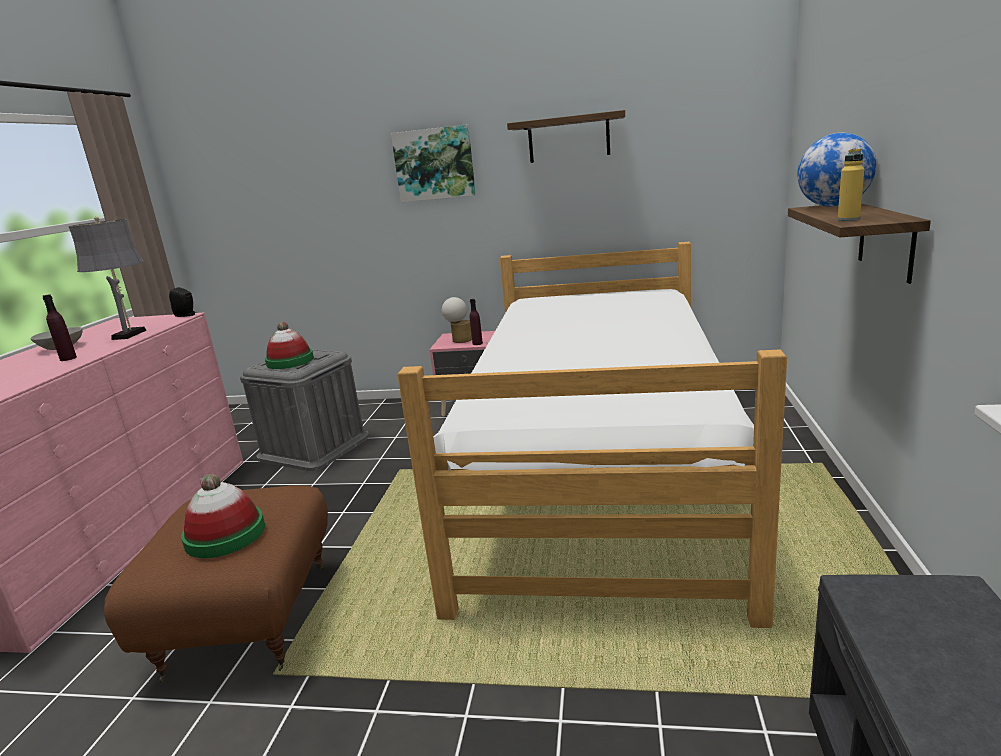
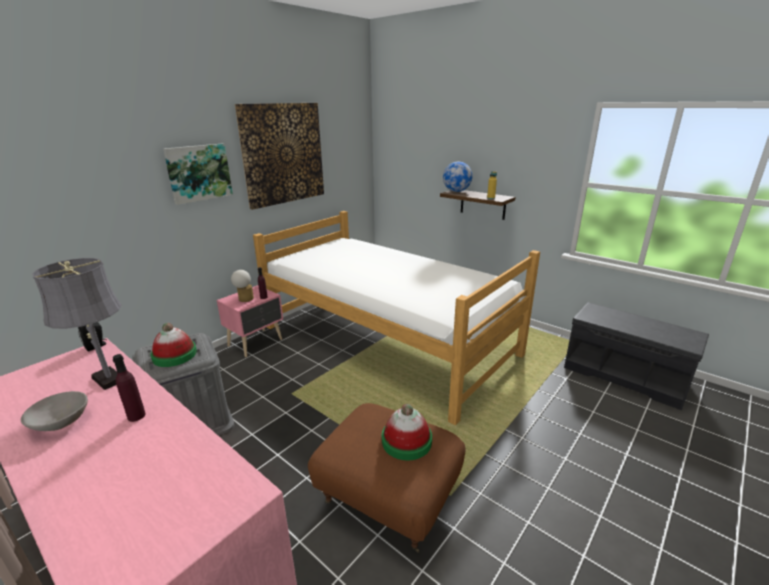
camera: 60 degrees left, 5 degrees up
shelf [507,110,625,163] -> picture [235,103,324,210]

